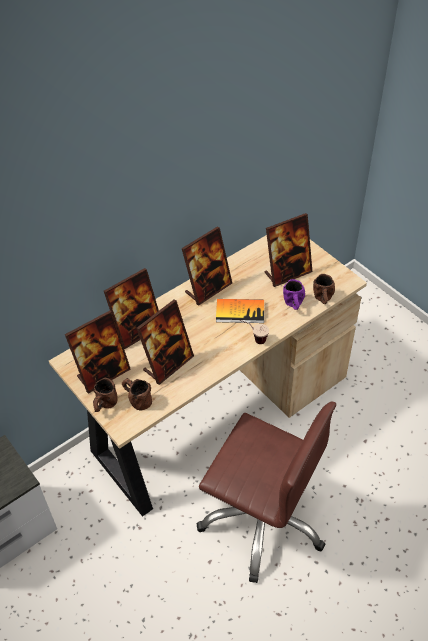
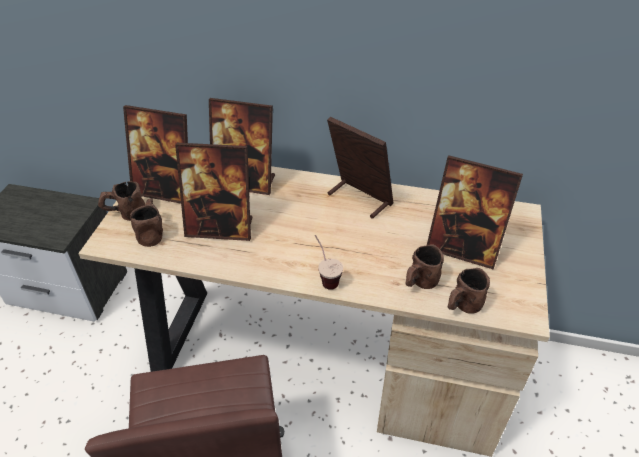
camera: 50 degrees right, 5 degrees down
picture frame [182,227,232,305] -> picture frame turned 150 degrees counterclockwise [327,117,393,219]
book [216,299,264,323] -> none
purple mug [283,279,305,310] -> brown mug [405,244,444,289]

